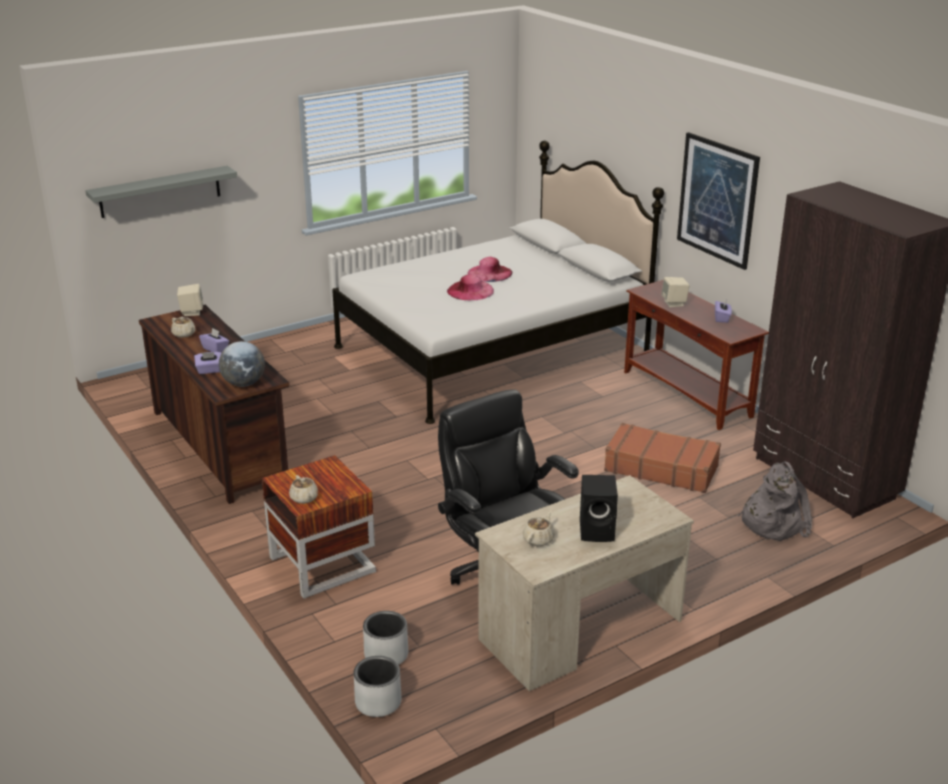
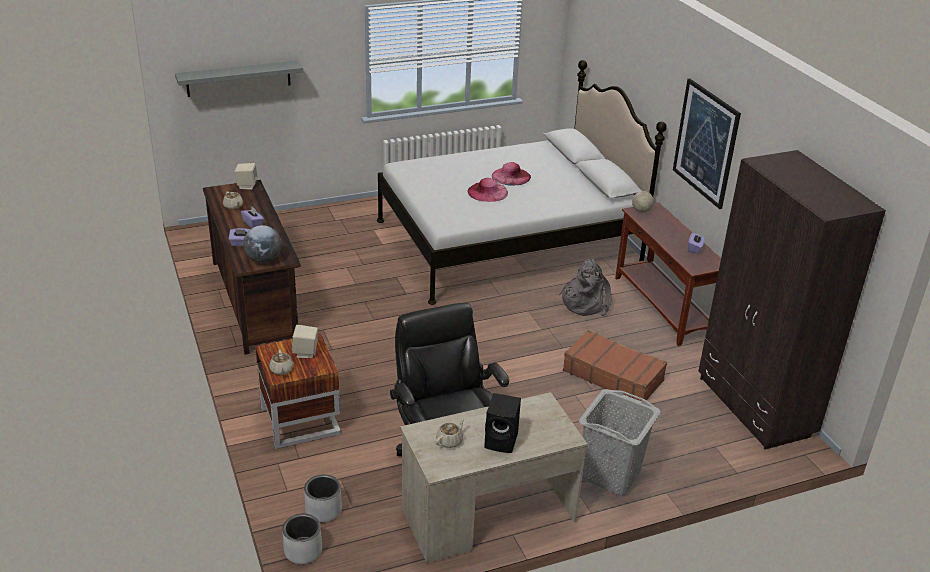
camera: 10 degrees right, 5 degrees up
beige speaker [661,277,690,307] -> beige speaker moved to [292,325,318,358]
grey backpack [738,462,812,541] -> grey backpack moved to [559,259,611,316]
none -> grey laundry basket [579,389,661,495]
none -> globe [632,180,654,212]

